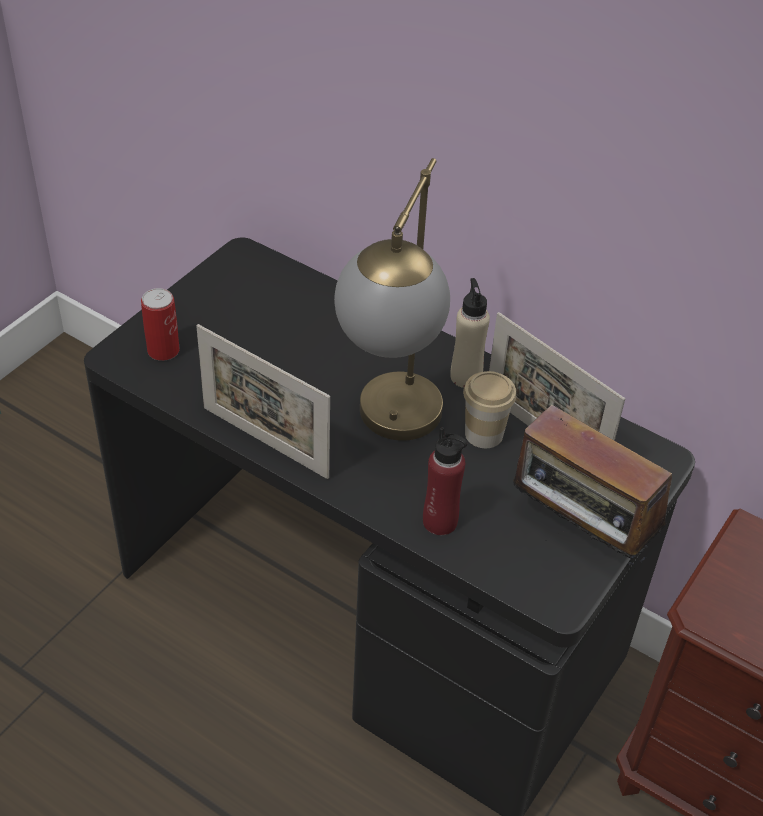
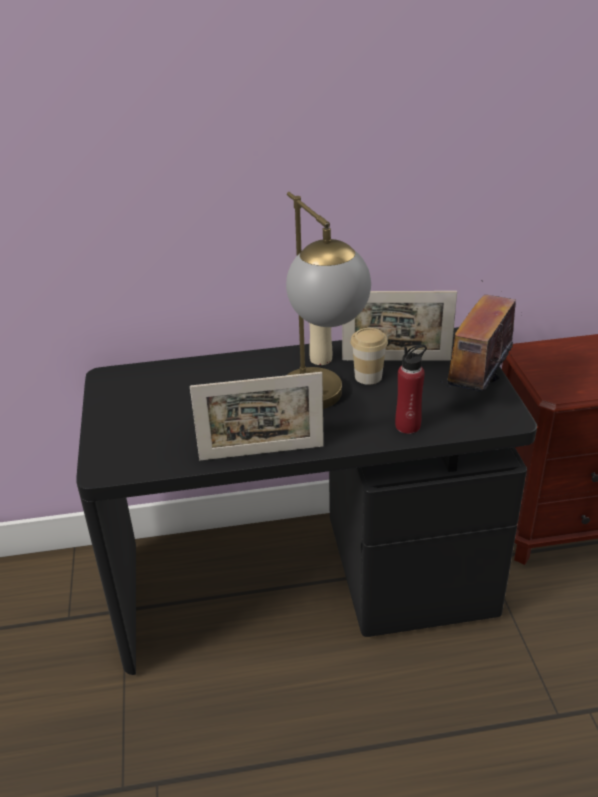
camera: 40 degrees left, 10 degrees down
can [141,288,180,361] -> none
radio [513,405,672,565] -> radio turned 120 degrees clockwise [441,280,516,391]

